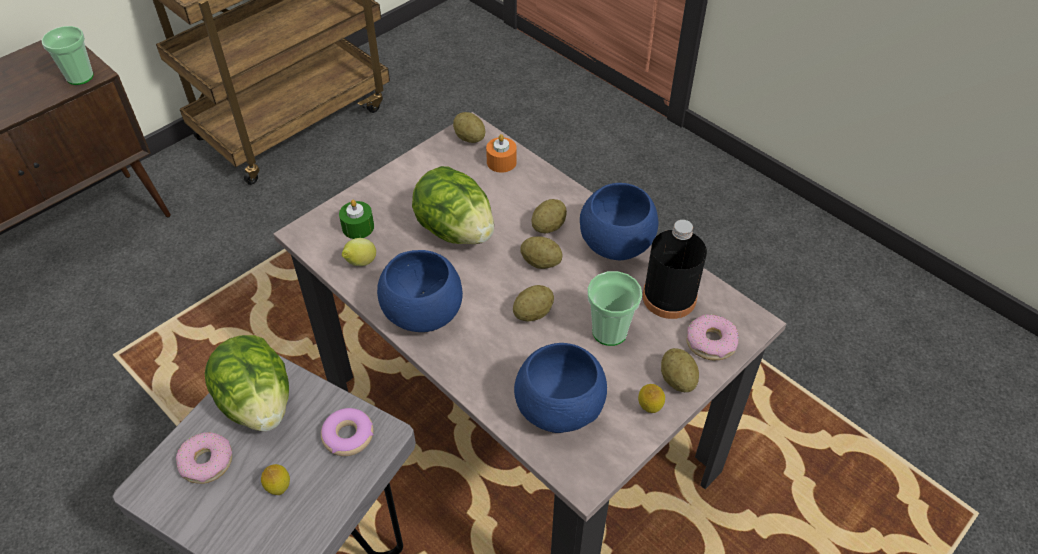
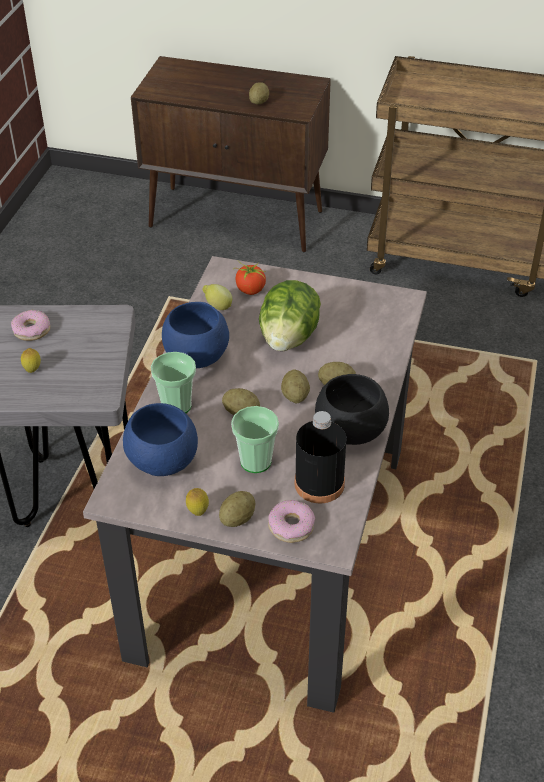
camera: 60 degrees right, 5 degrees down
cup [42,26,94,85] -> cup moved to [151,352,196,413]
lettuce [205,335,289,431] -> none
donut [321,408,374,456] -> none
green candle [339,200,374,239] -> tomato [236,261,266,295]
potato [453,112,486,143] -> potato moved to [249,82,269,104]
orange candle [486,134,517,173] -> none
blue bowl [580,183,658,260] -> black bowl [315,374,389,445]

